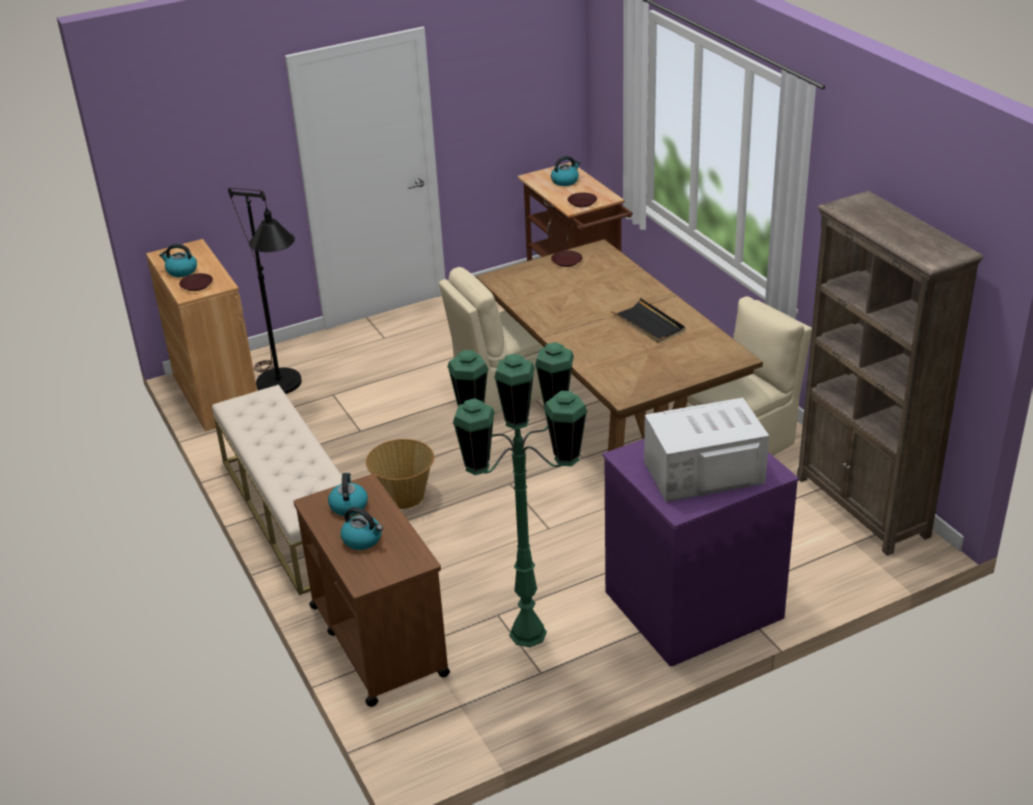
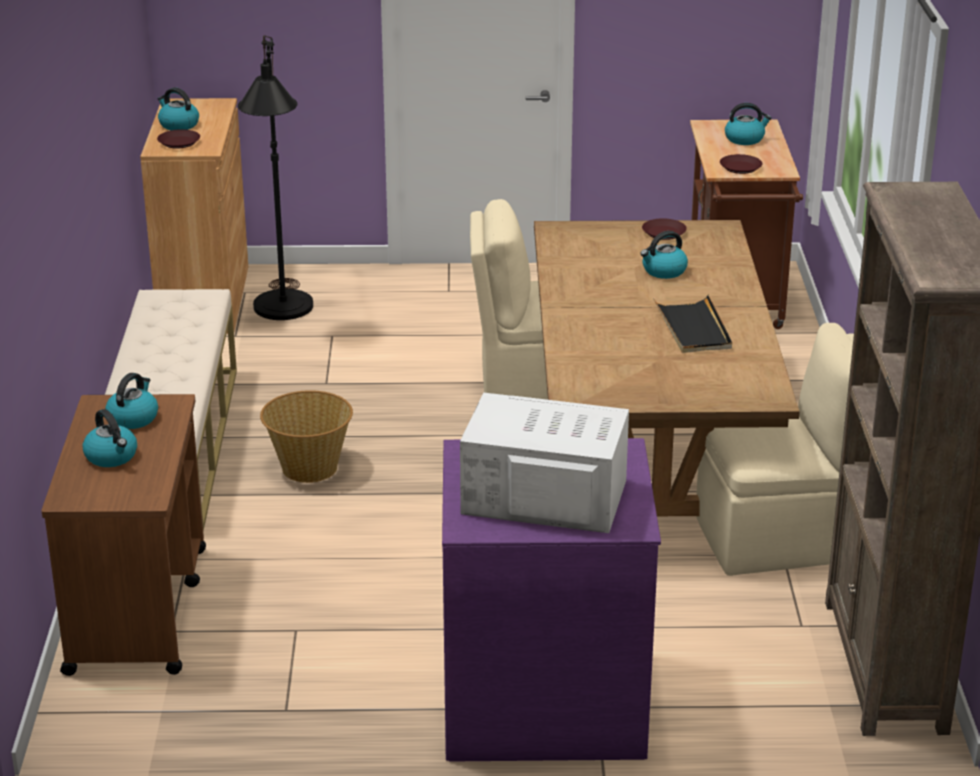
camera: 25 degrees right, 5 degrees down
green floor lamp [447,342,587,647] -> none
none -> kettle [640,231,688,279]

